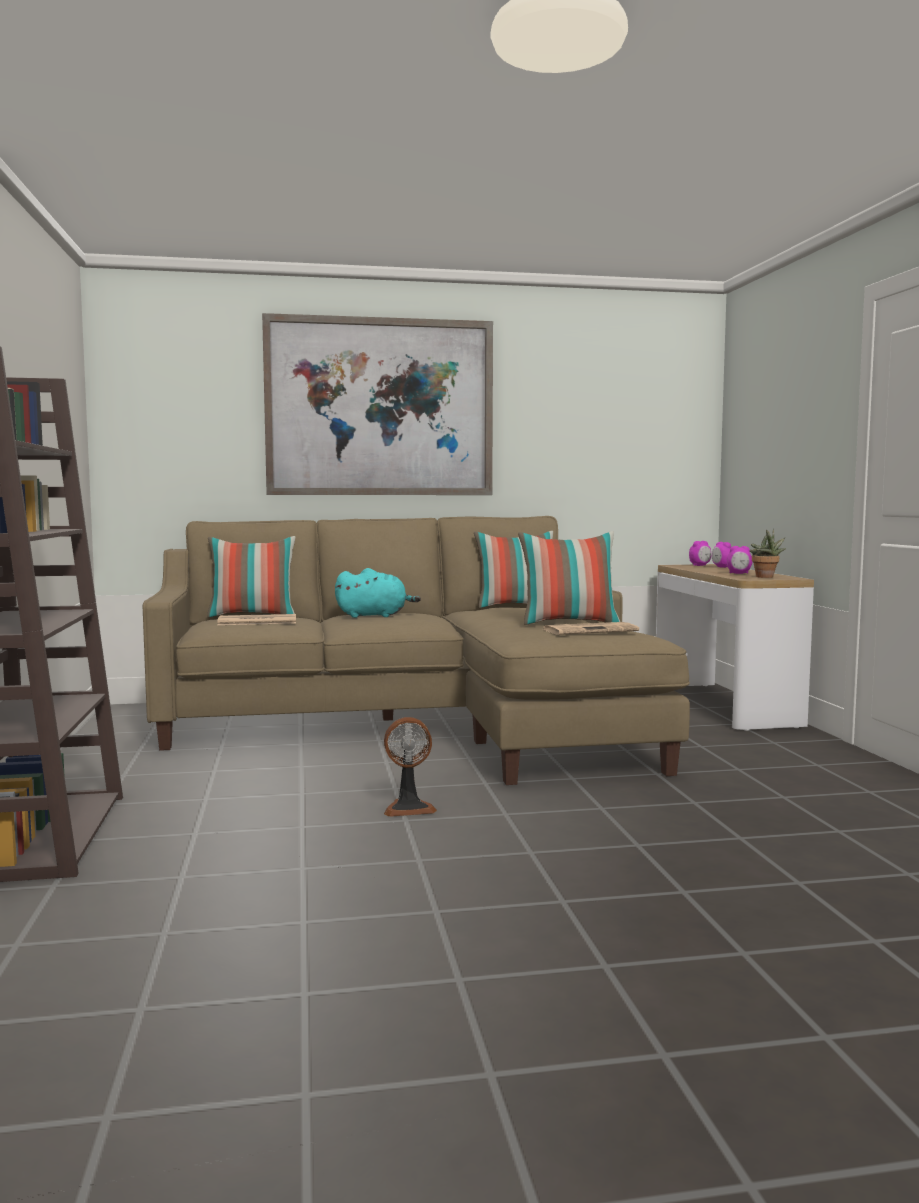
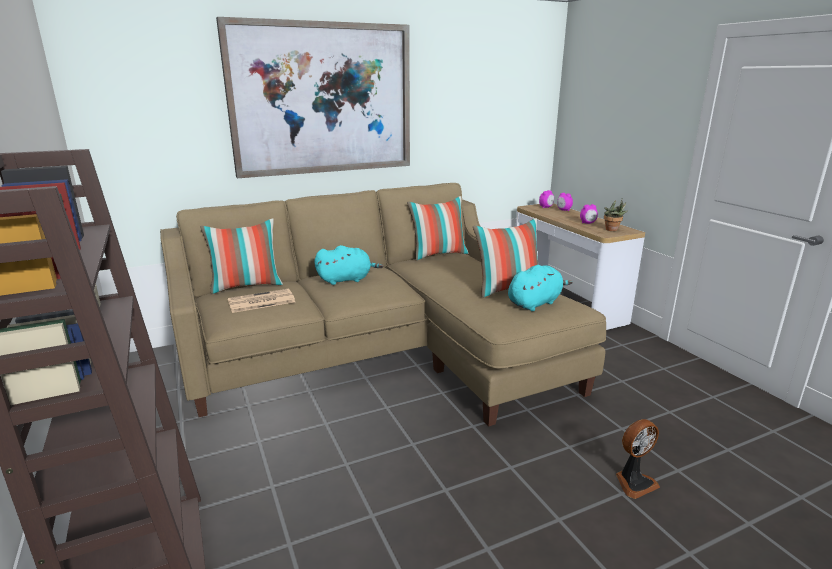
camera: 15 degrees left, 15 degrees up
fan [384,717,437,817] -> fan moved to [616,419,660,499]
newspaper [542,622,639,635] -> turquoise plush toy [508,265,573,311]

